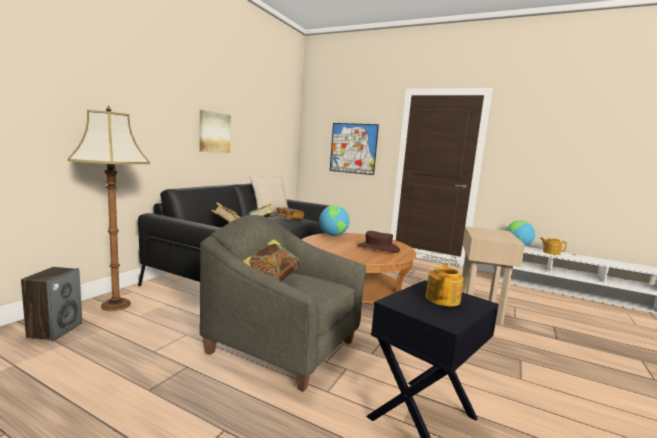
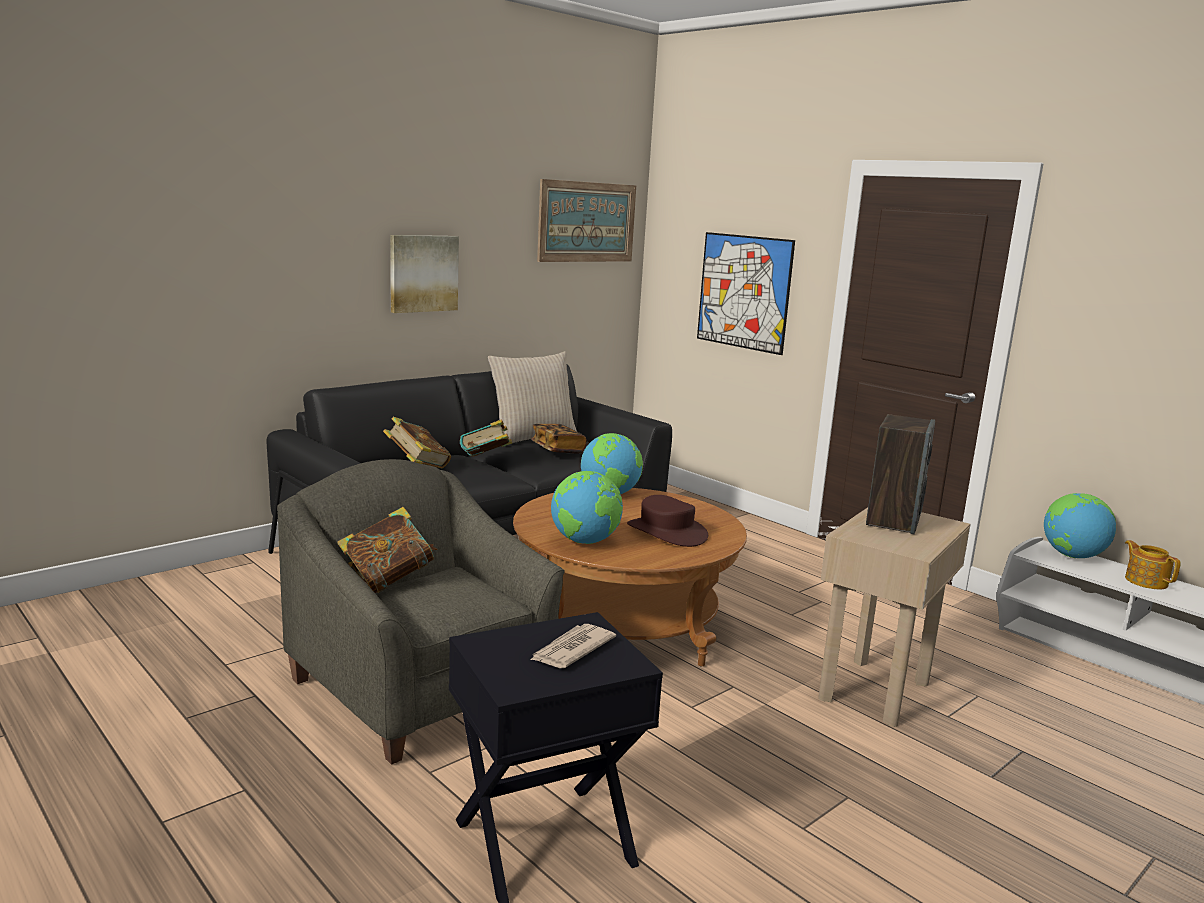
camera: 20 degrees right, 5 degrees up
speaker [21,267,82,341] -> speaker moved to [866,414,935,534]
floor lamp [68,105,150,311] -> none
teapot [425,264,464,306] -> newspaper [530,624,616,668]
none -> picture [537,179,636,262]
none -> globe [551,471,623,544]

